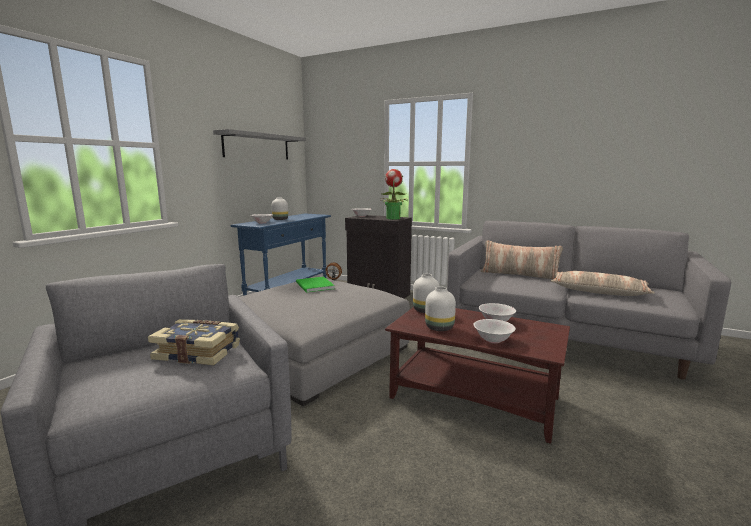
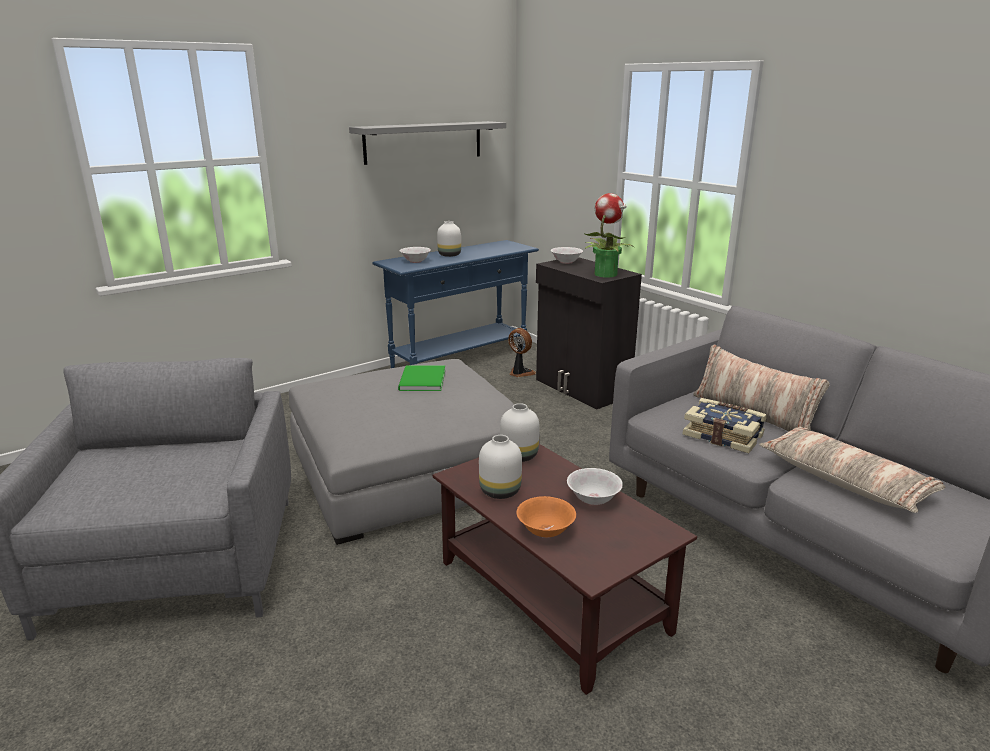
camera: 25 degrees right, 10 degrees up
book [148,319,240,365] -> book moved to [683,398,767,453]
white bowl [473,319,516,343] -> orange bowl [516,496,576,538]

